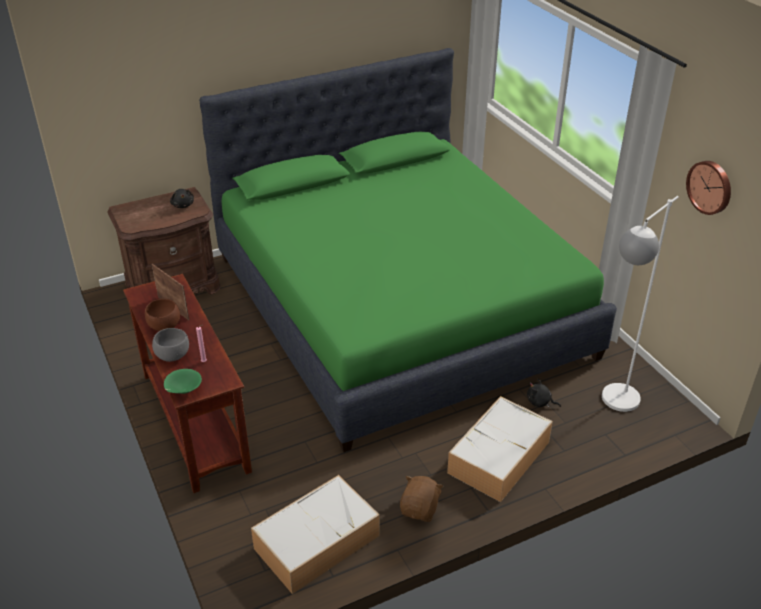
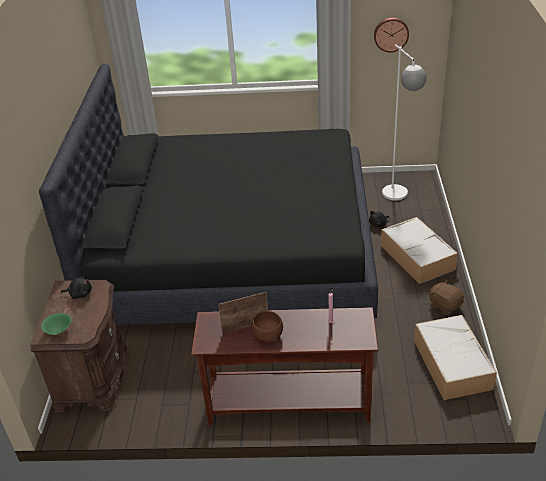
camera: 60 degrees left, 0 degrees up
grey bowl [152,328,189,362] -> none
green bowl [164,369,202,394] -> green bowl moved to [41,313,71,335]
green bed [199,48,617,452] -> black bed [39,64,378,325]

